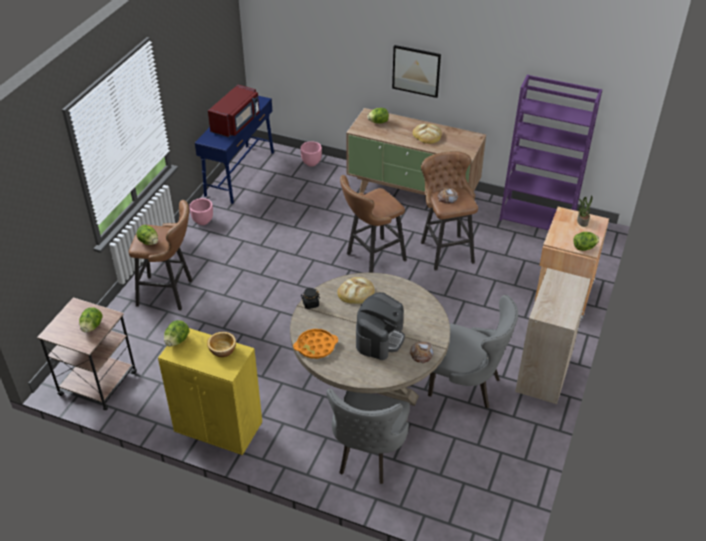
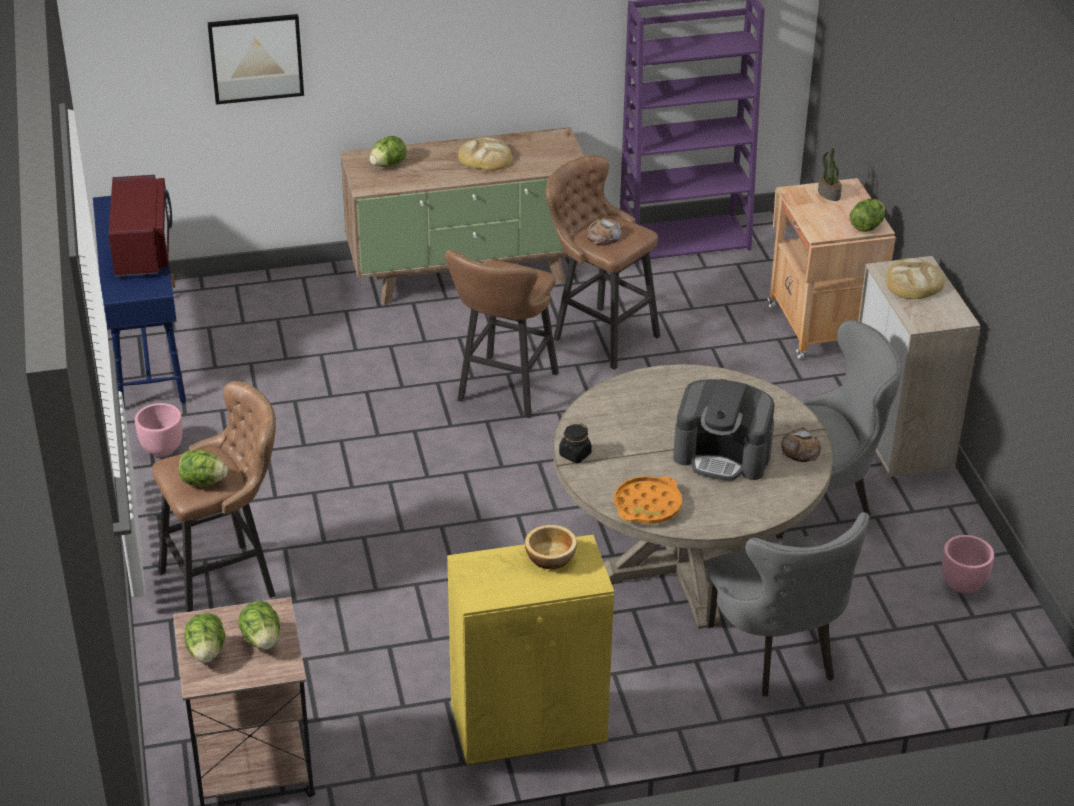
camera: 35 degrees left, 5 degrees down
lettuce [164,320,189,346] -> lettuce moved to [184,613,225,663]
pink planter [300,141,322,167] -> pink planter moved to [942,535,994,593]
bread [337,277,375,304] -> bread moved to [887,258,945,299]
coffee machine [356,292,405,360] -> coffee machine turned 120 degrees clockwise [673,379,775,481]
picture [392,45,441,98] -> picture moved to [207,14,304,105]

